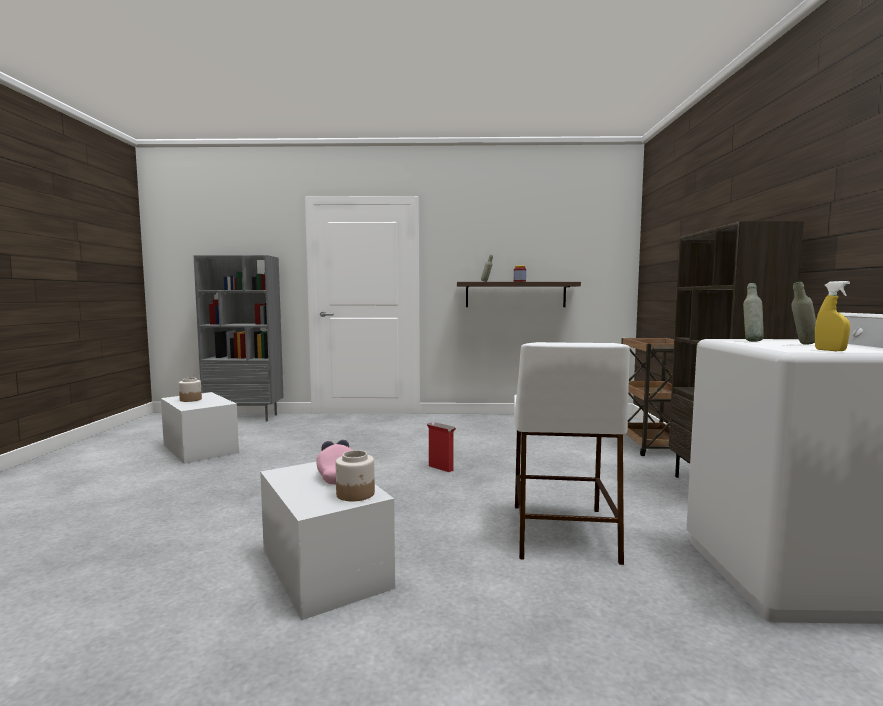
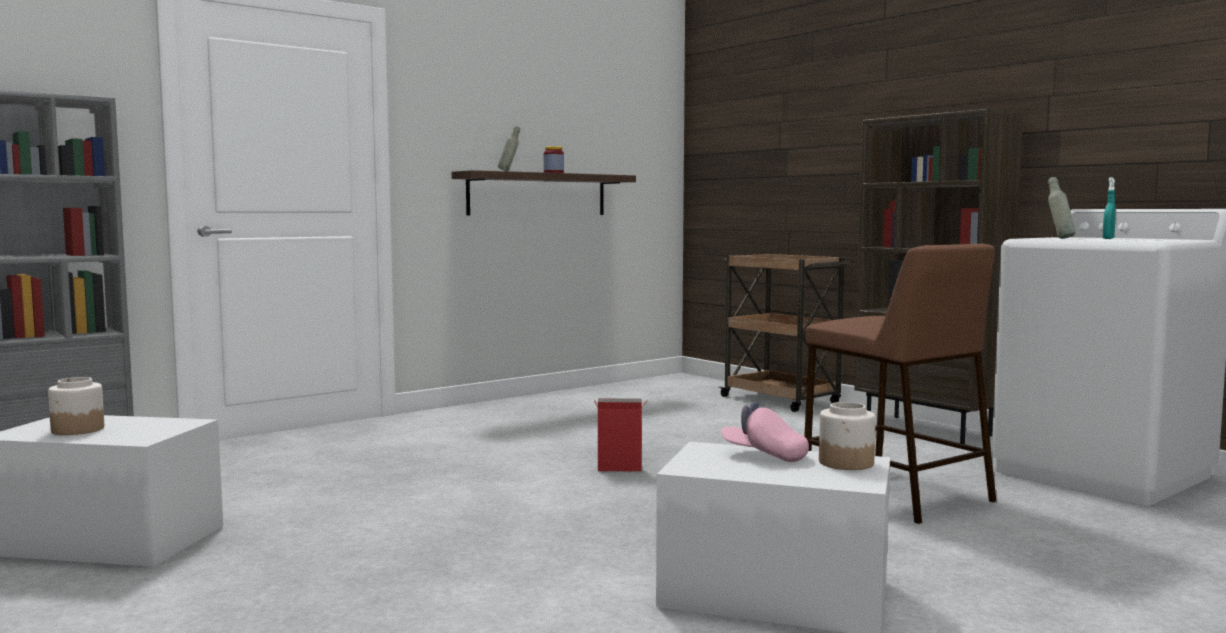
camera: 40 degrees left, 0 degrees up
white stool [514,342,630,565] -> brown stool [804,244,996,524]
grey bottle [791,282,816,345] -> turquoise spray bottle [1103,177,1116,239]
yellow spray bottle [815,281,850,351] -> none

